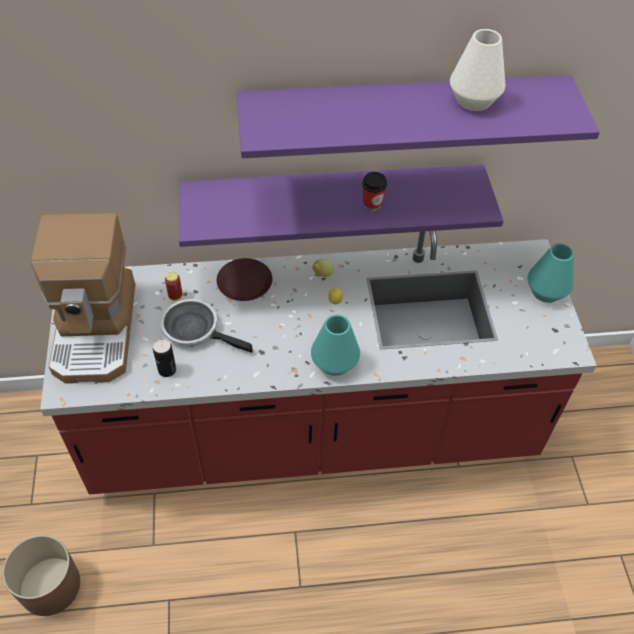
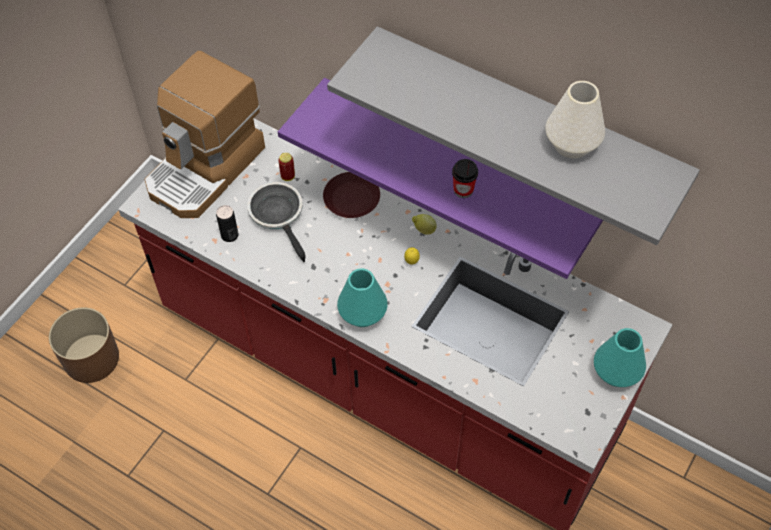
camera: 40 degrees right, 5 degrees up
purple shelf [237,75,600,158] -> grey shelf [327,26,700,245]

